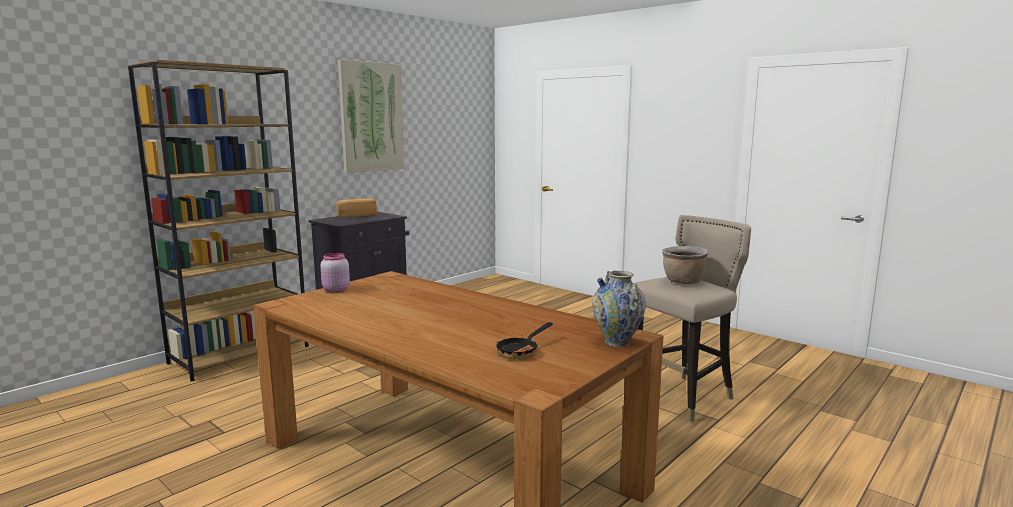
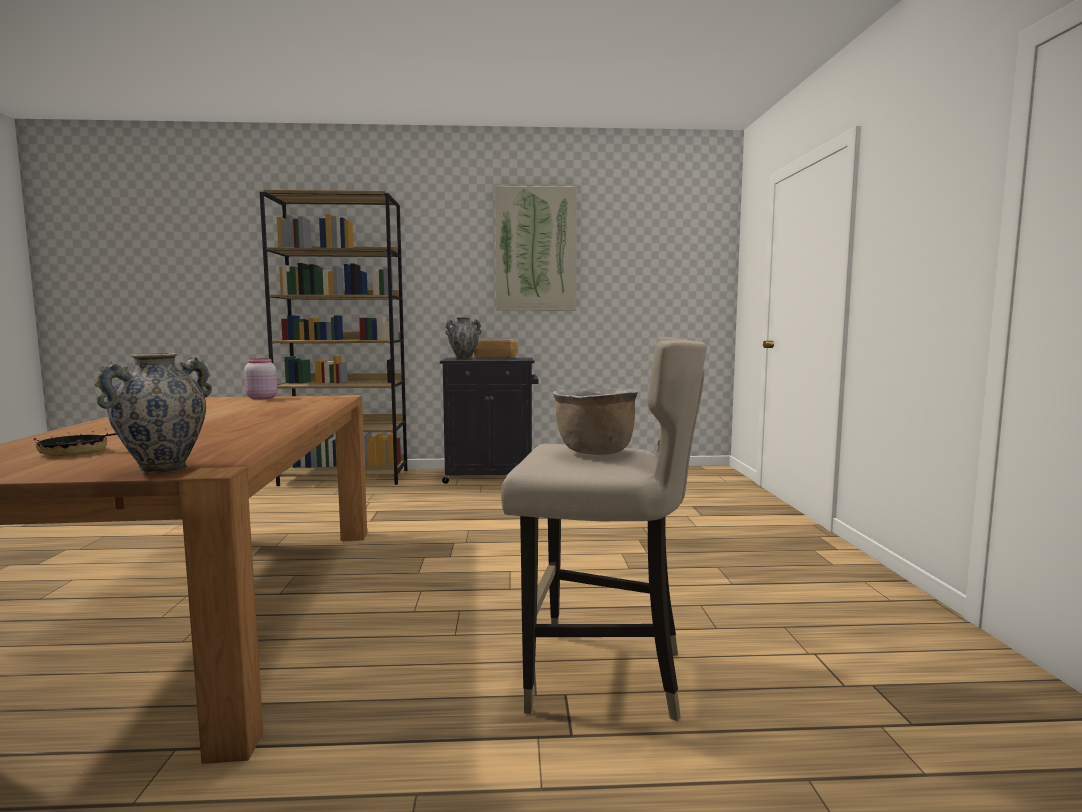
camera: 45 degrees right, 5 degrees down
none -> vase [445,317,482,360]

